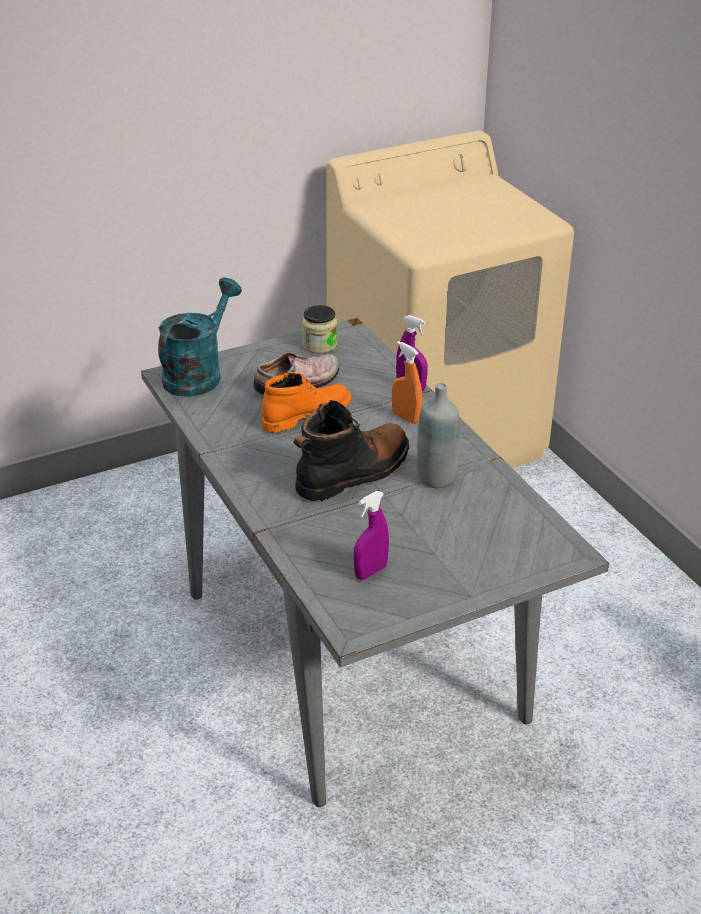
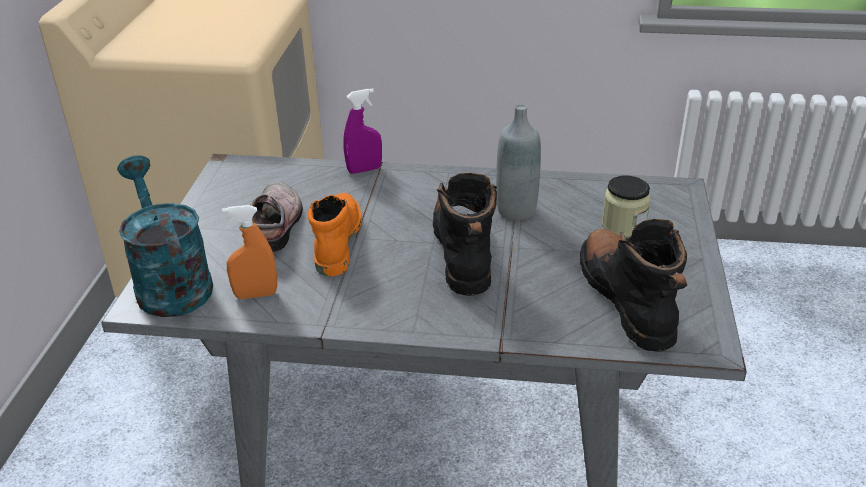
camera: 55 degrees left, 0 degrees up
jar [302,305,337,353] -> jar moved to [602,176,651,237]
purple spray bottle [354,491,389,580] -> black boot [580,219,687,352]
orange spray bottle [392,341,422,424] -> orange spray bottle moved to [222,205,277,299]

